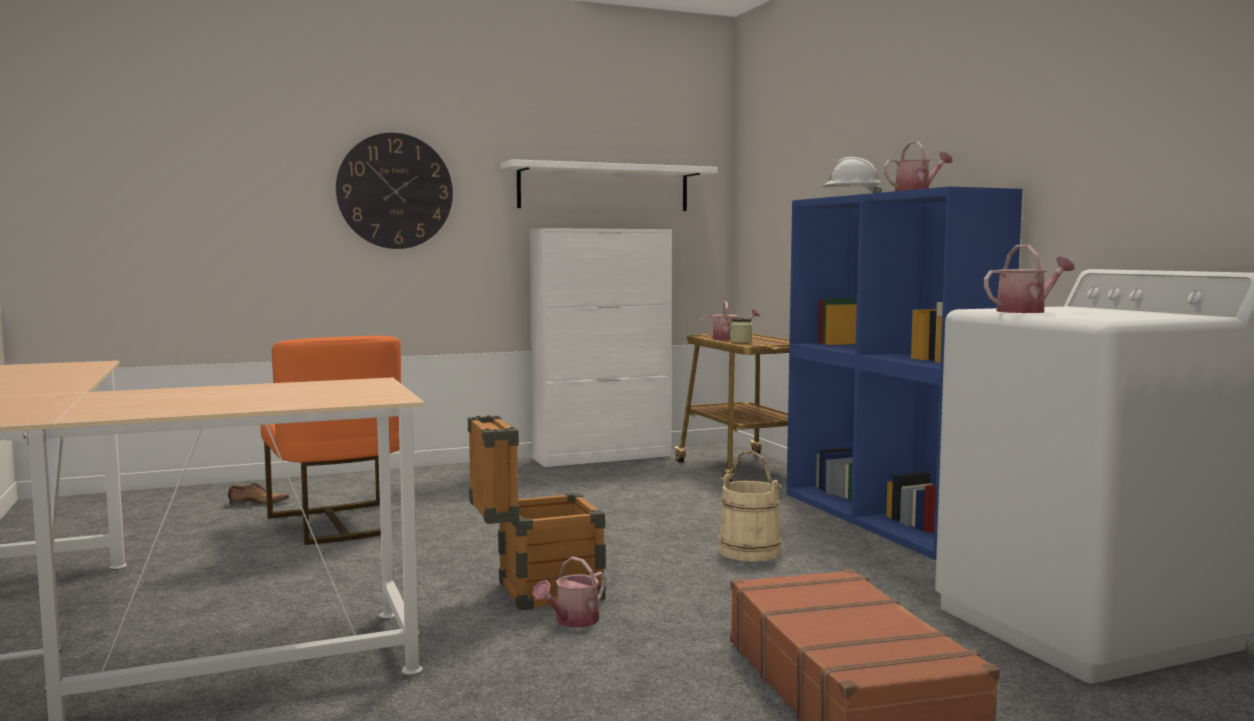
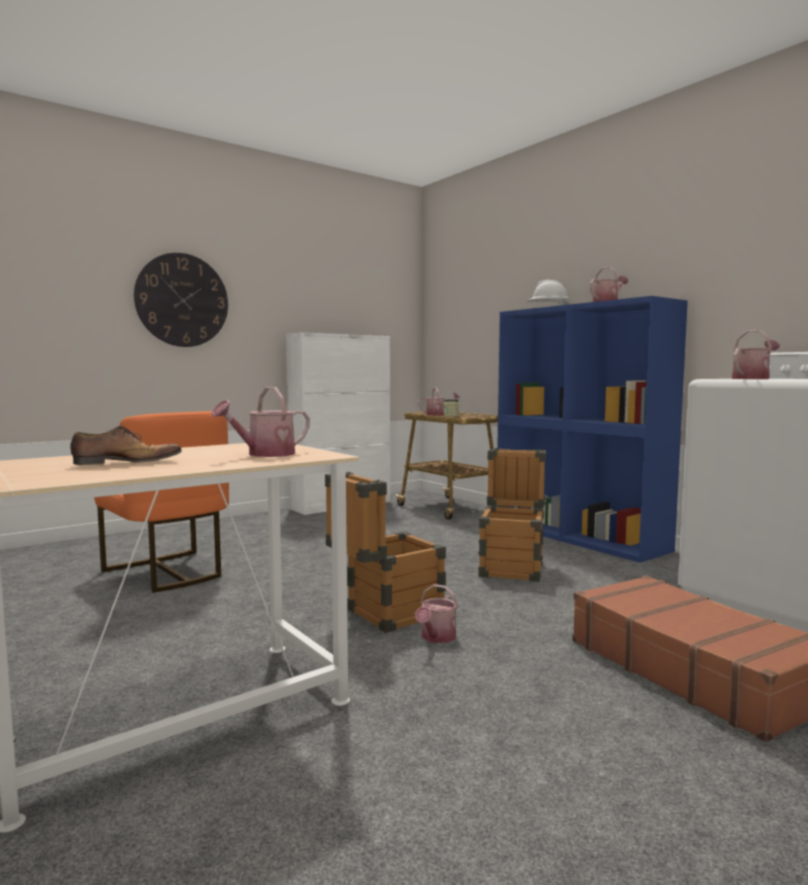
camera: 15 degrees left, 0 degrees up
shoe [228,483,289,505] -> shoe moved to [70,426,182,465]
white shelf [501,159,718,211] -> none
beige bucket [718,450,782,562] -> crate [478,448,546,582]
none -> watering can [211,387,310,457]

